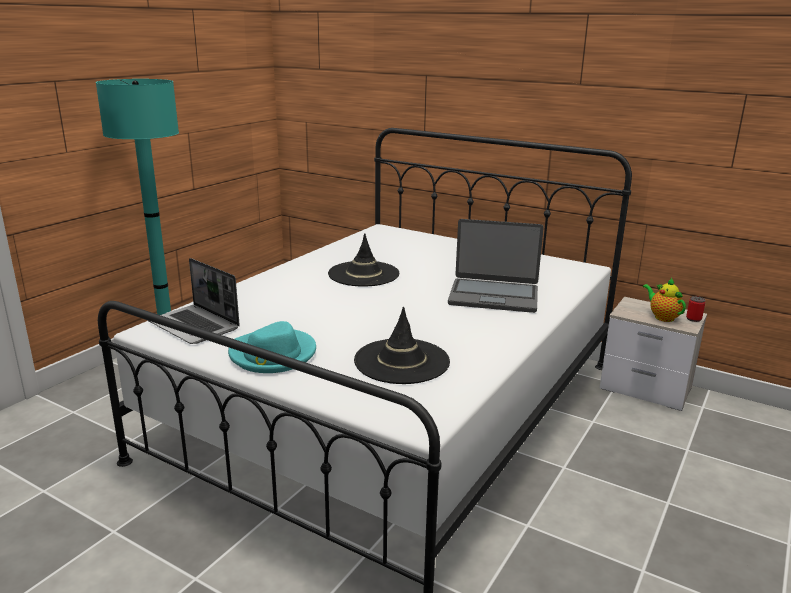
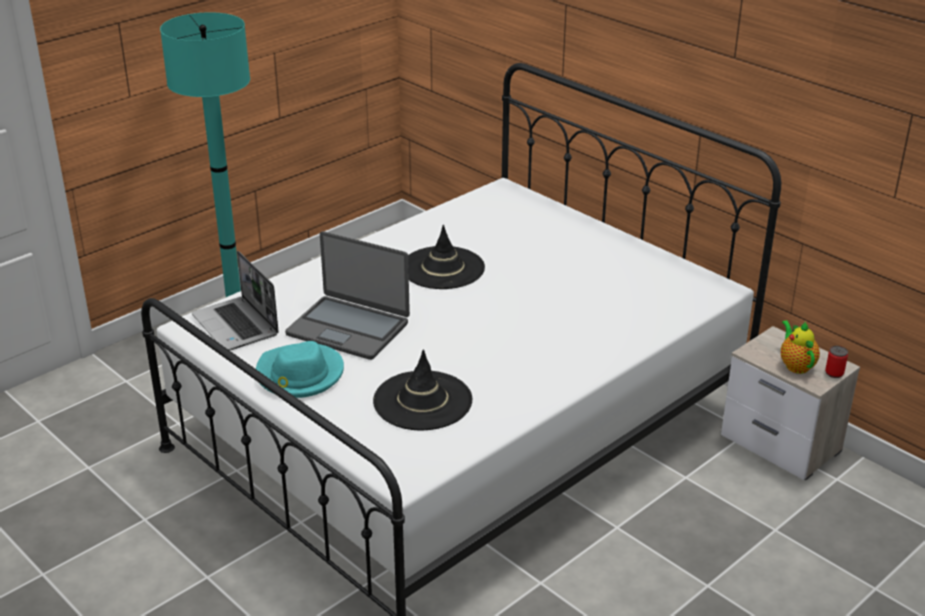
camera: 15 degrees right, 10 degrees up
laptop [448,219,544,313] -> laptop moved to [285,231,410,360]

